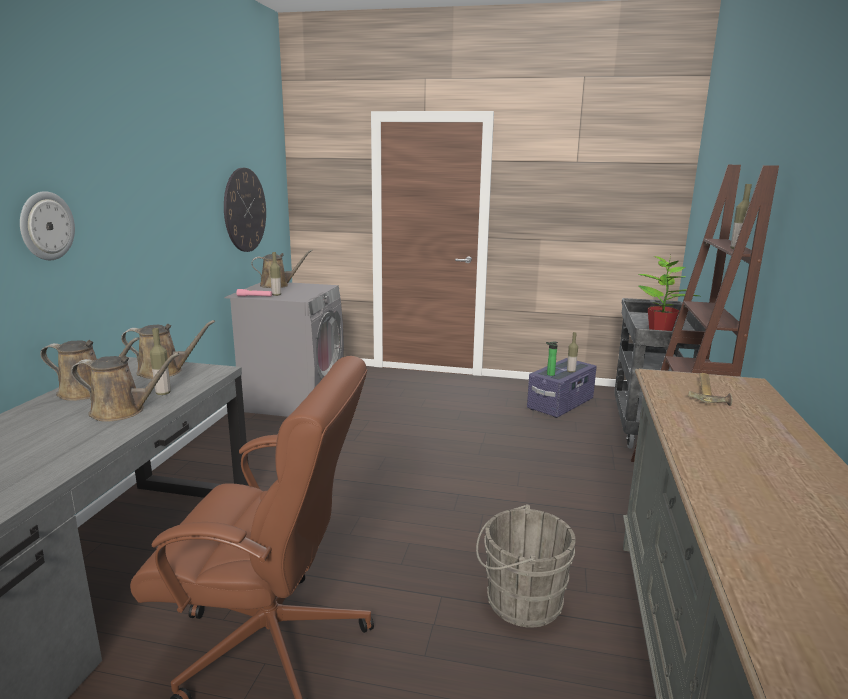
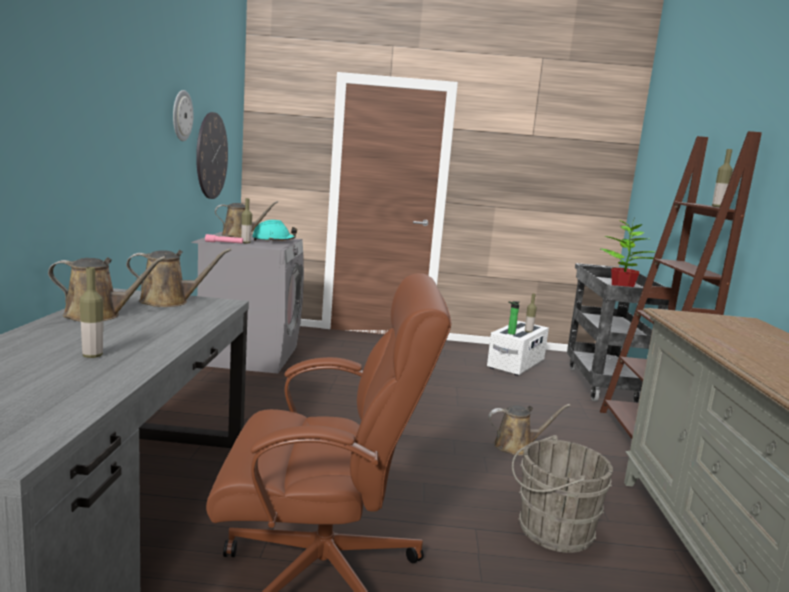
camera: 10 degrees left, 5 degrees down
wall clock [20,191,75,260] -> wall clock moved to [173,90,193,141]
brown watering can [71,353,180,422] -> brown watering can moved to [488,404,571,455]
bottle [150,328,171,395] -> bottle moved to [80,267,103,358]
purple storage box [527,358,597,418] -> white storage box [487,321,549,376]
hammer [688,373,732,406] -> none
none -> turquoise hard hat [252,220,297,242]

